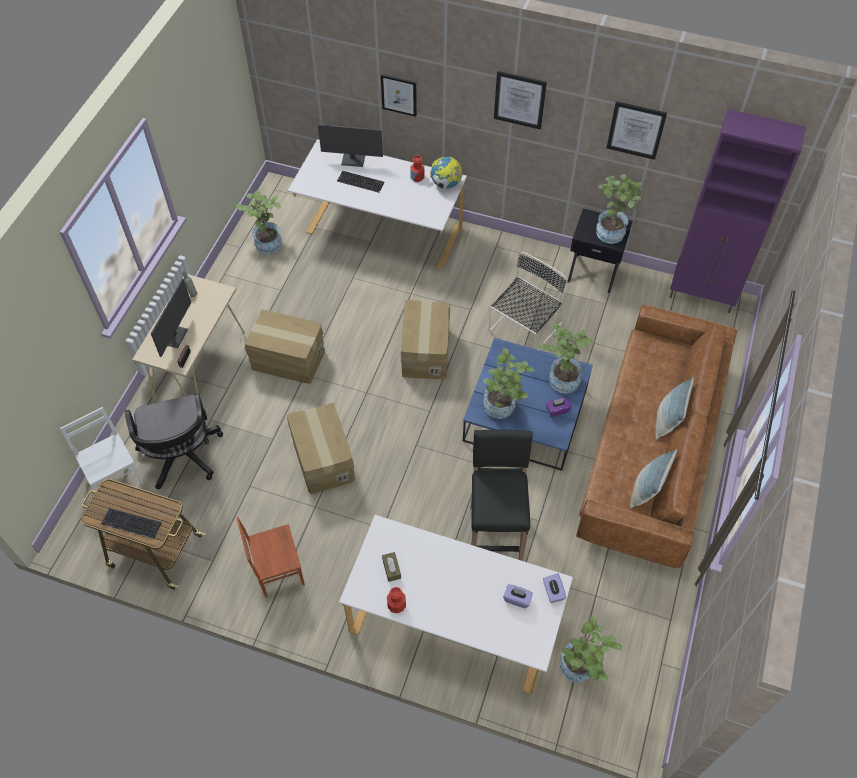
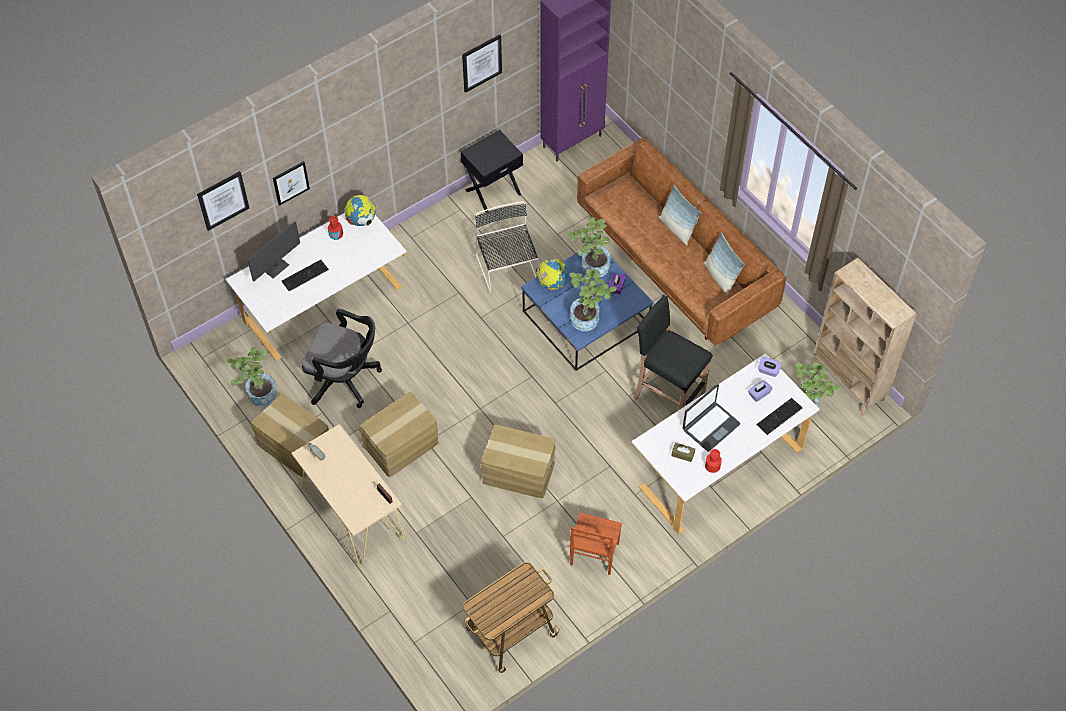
camera: 55 degrees left, 0 degrees up
white chair [60,407,144,502] -> none
keyboard [101,508,162,539] -> keyboard moved to [756,398,802,435]
black office chair [125,393,223,489] -> black office chair moved to [302,309,382,408]
monitor [151,278,191,357] -> none
cardboard box [401,300,450,379] -> cardboard box moved to [251,393,329,477]
picture [494,71,547,129] -> picture moved to [197,171,249,231]
potted plant [596,174,642,244] -> none
none -> globe [536,259,568,290]
none -> laptop [683,384,740,452]
none -> beige bookcase [812,258,917,416]

